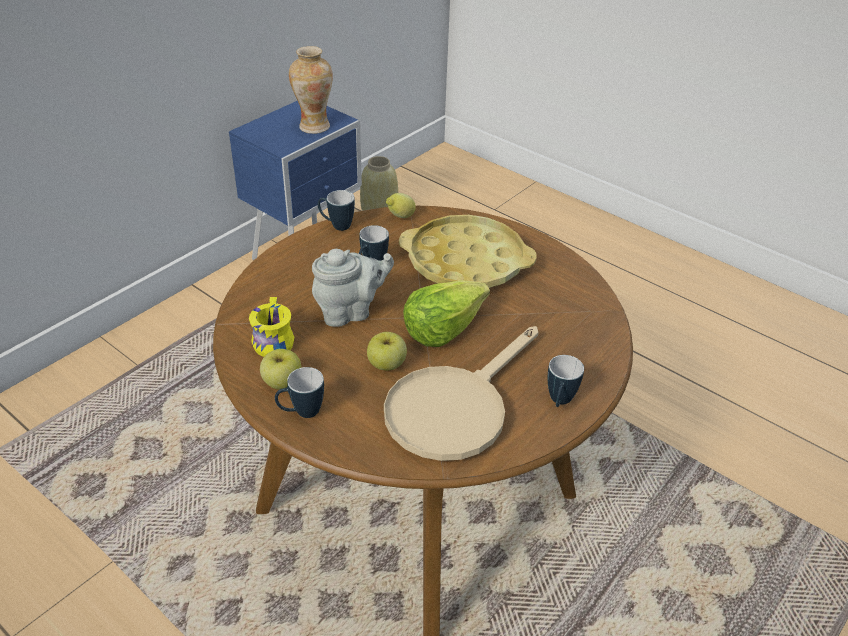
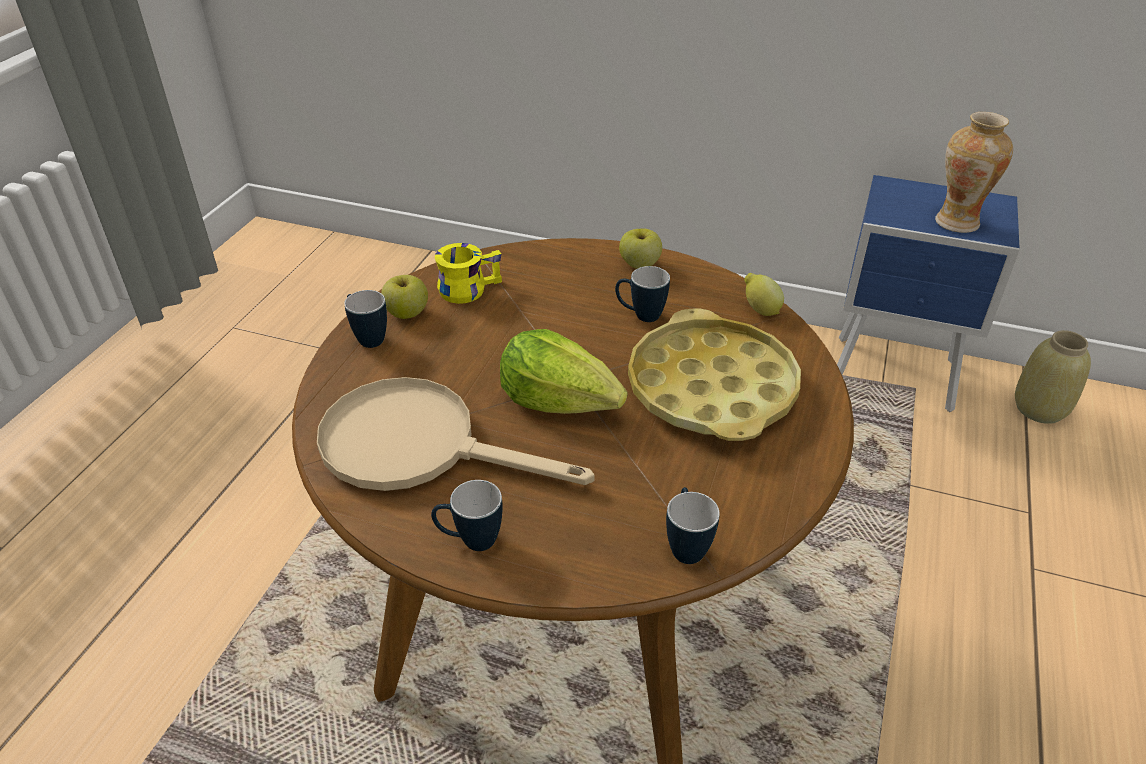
camera: 70 degrees right, 0 degrees up
grey teapot [312,249,394,327] -> none
mug [318,190,355,231] -> mug moved to [666,487,720,564]
apple [367,332,407,370] -> apple moved to [619,229,662,269]

